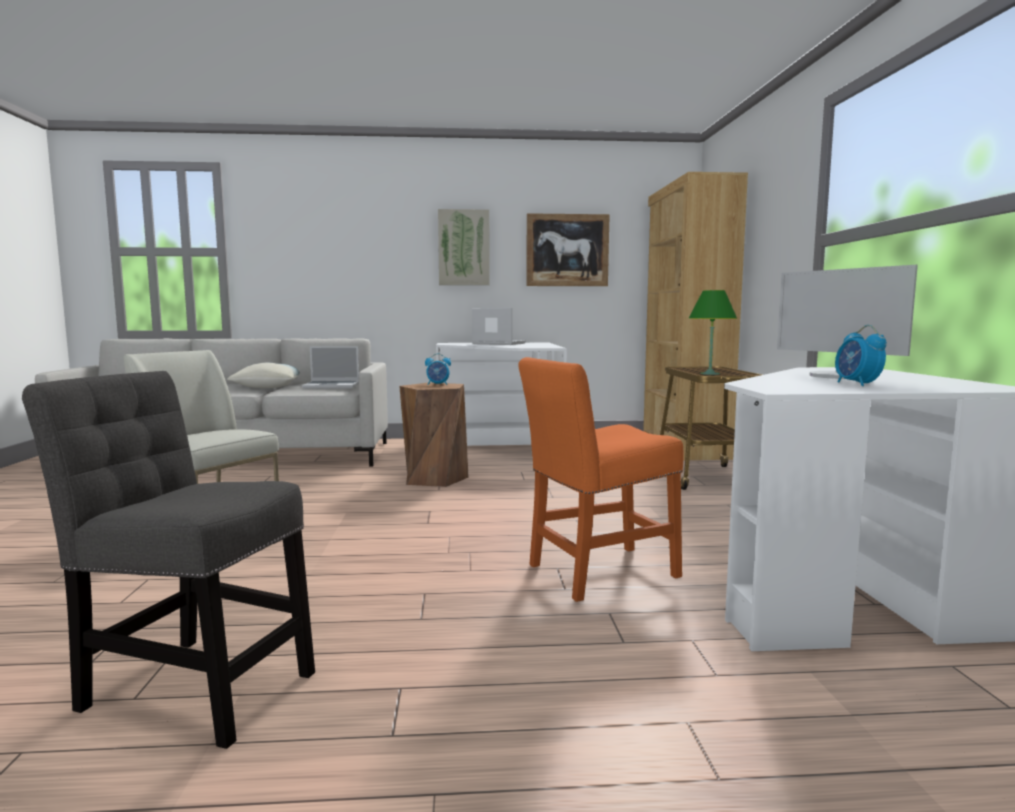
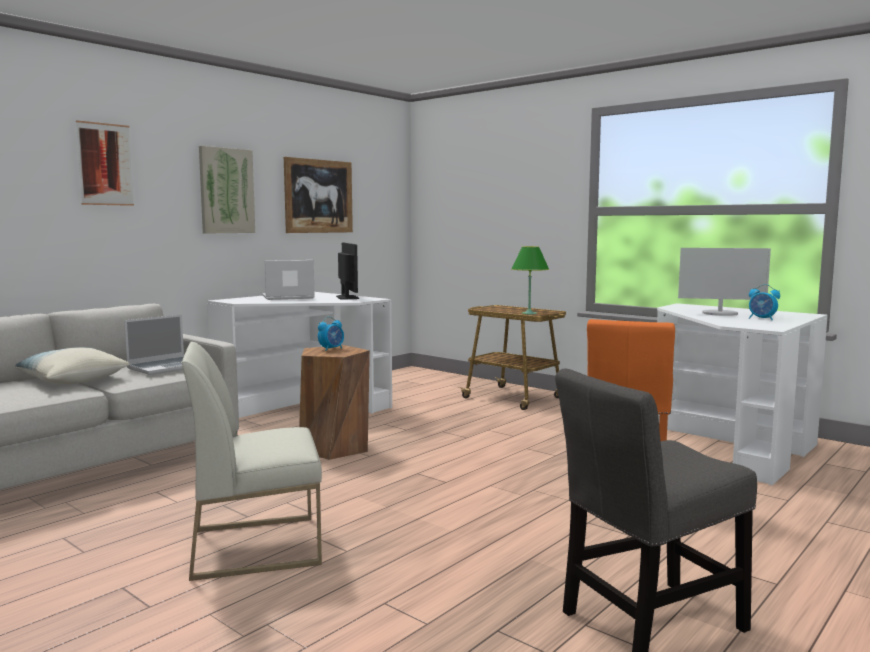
camera: 45 degrees left, 0 degrees up
brown bookcase [643,172,748,460] -> none
none -> picture [76,120,134,206]
none -> monitor [336,243,359,300]

